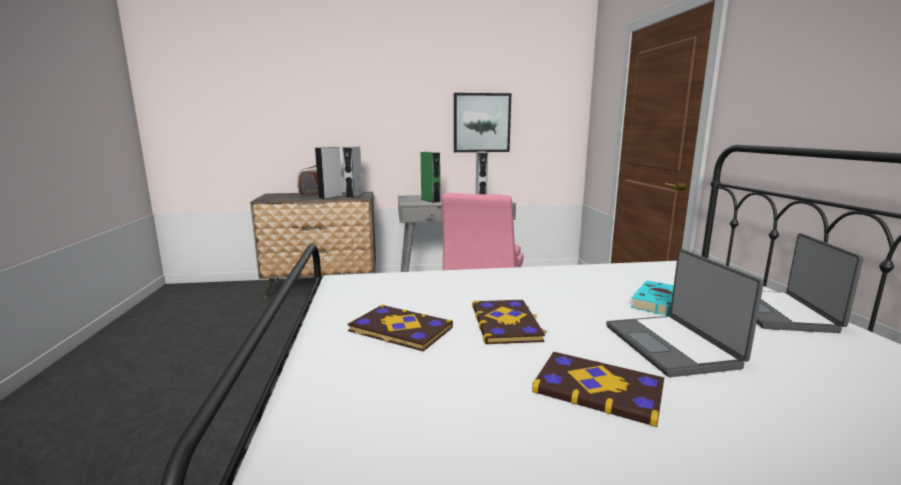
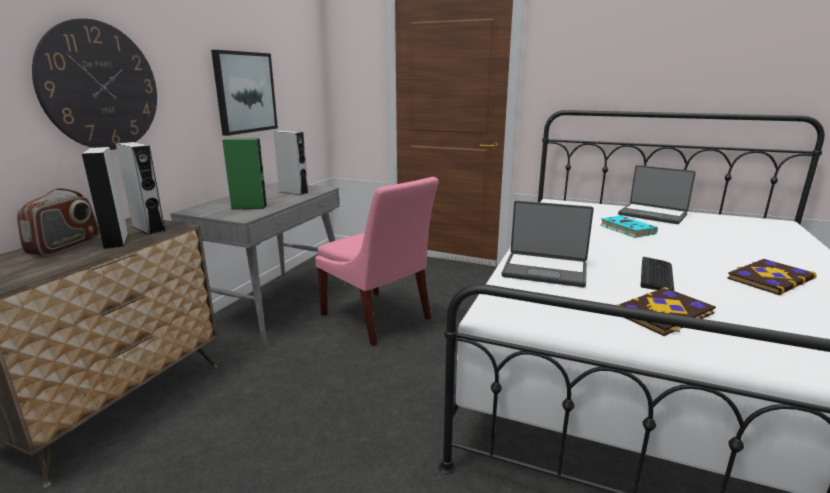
camera: 60 degrees left, 5 degrees up
book [472,300,547,345] -> keyboard [641,257,674,291]
laptop [606,249,764,377] -> laptop moved to [502,201,594,287]
none -> wall clock [32,18,157,150]

